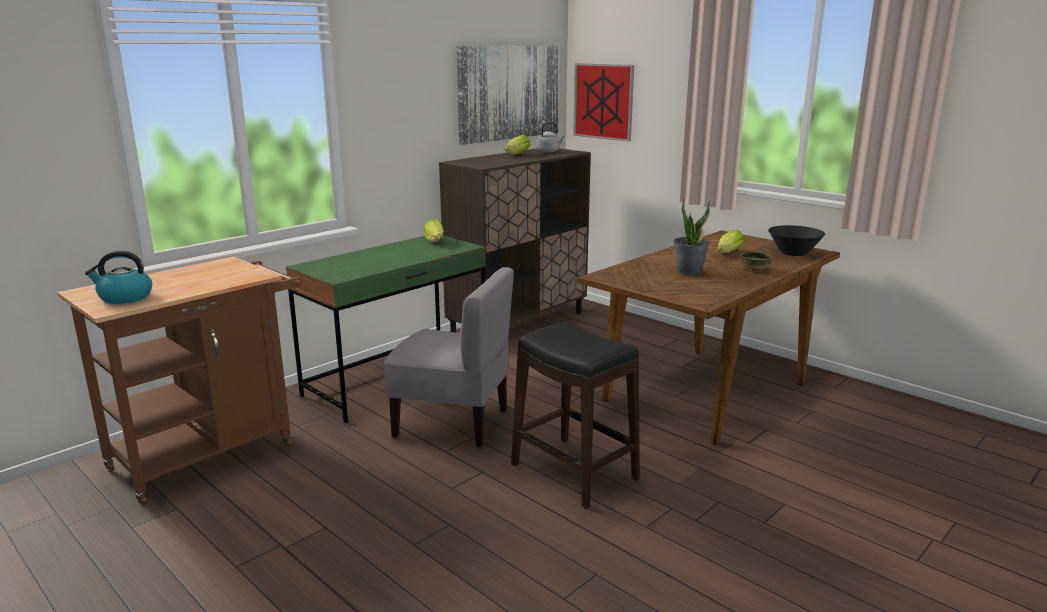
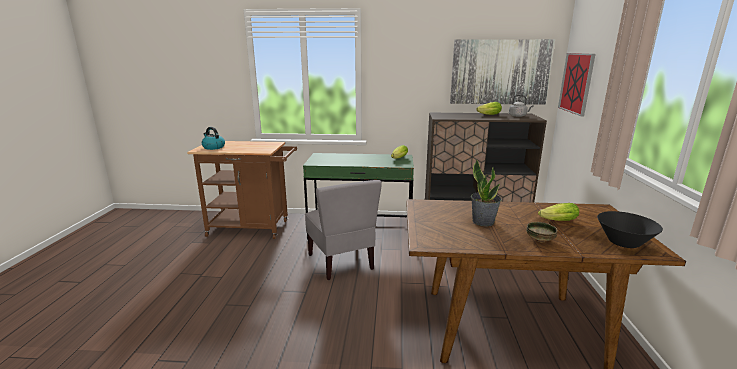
camera: 50 degrees right, 0 degrees up
black stool [511,322,640,509] -> none

